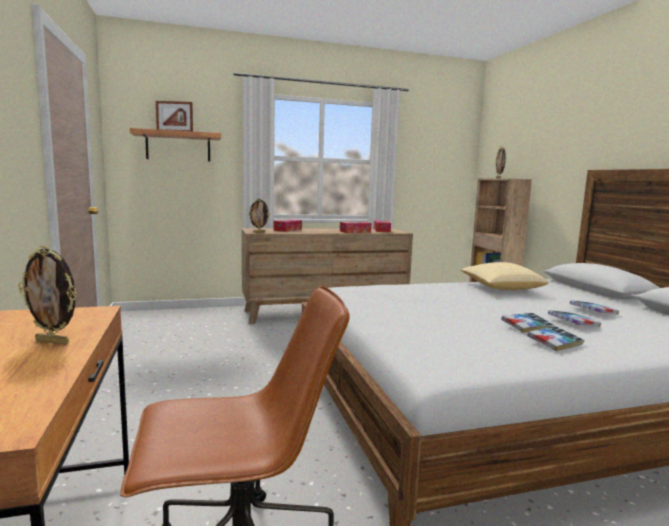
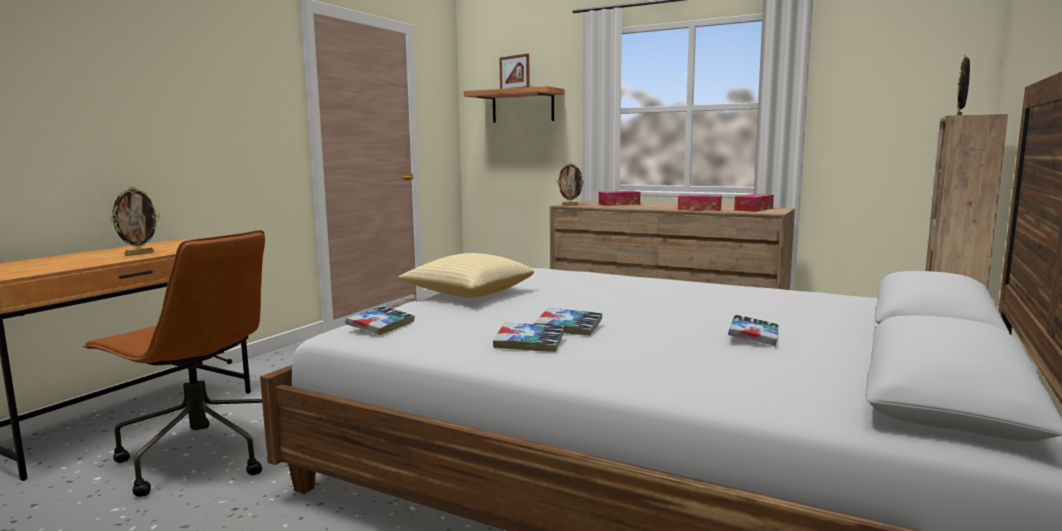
camera: 45 degrees right, 0 degrees up
picture frame [18,245,77,344] -> picture frame turned 105 degrees counterclockwise [110,186,160,256]
pillow [461,262,549,290] -> pillow moved to [398,253,534,298]
book [548,310,601,328] -> book moved to [345,306,415,335]

